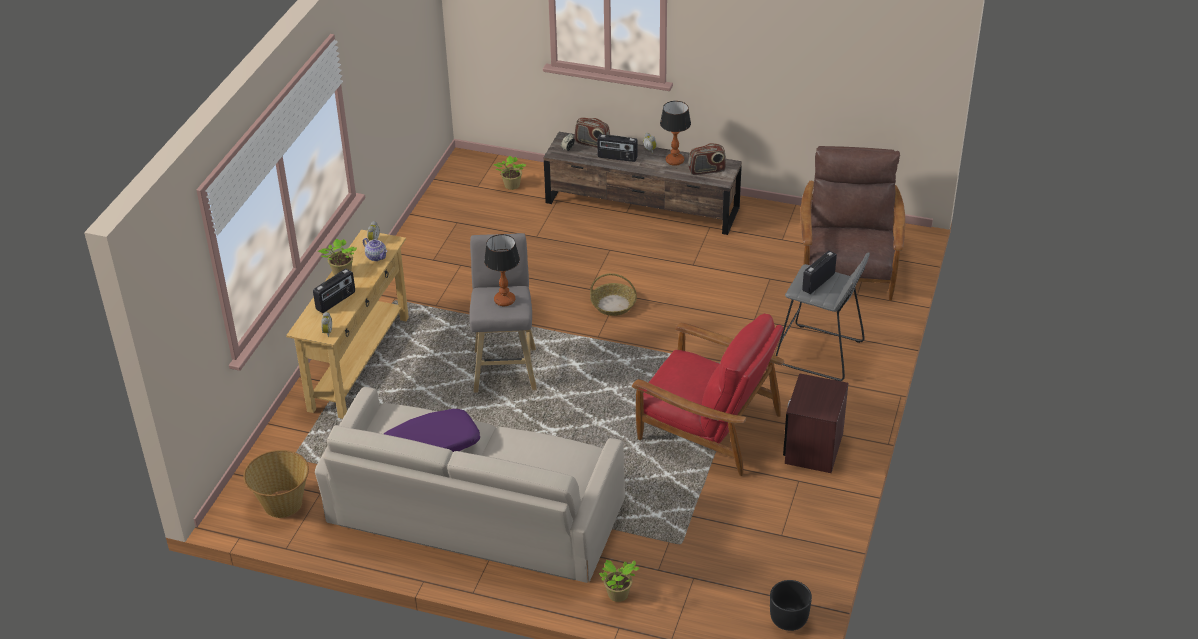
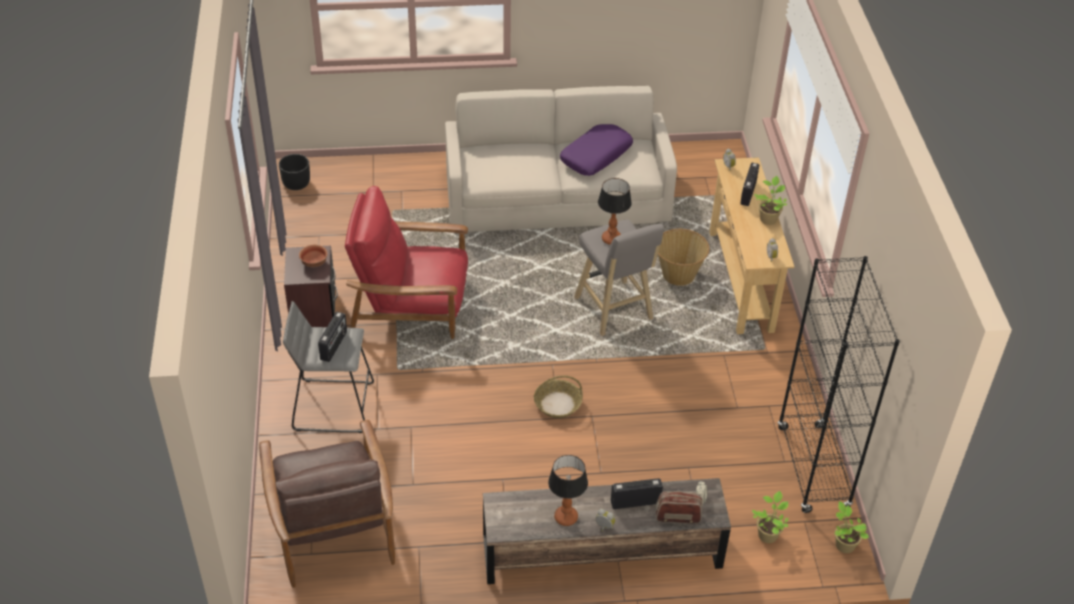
camera: 155 degrees right, 5 degrees up
basket [243,450,309,518] -> basket moved to [658,229,709,286]
teapot [363,238,387,261] -> none
potted plant [599,560,640,602] -> potted plant moved to [835,501,869,553]
radio [688,143,726,175] -> none
none -> bowl [299,245,327,267]
none -> black bookcase [777,256,900,513]

